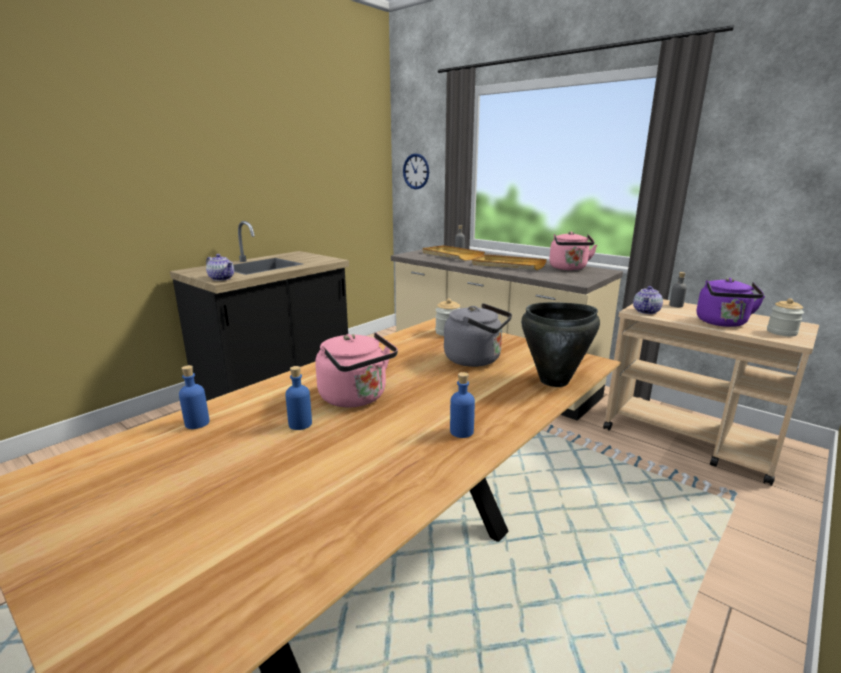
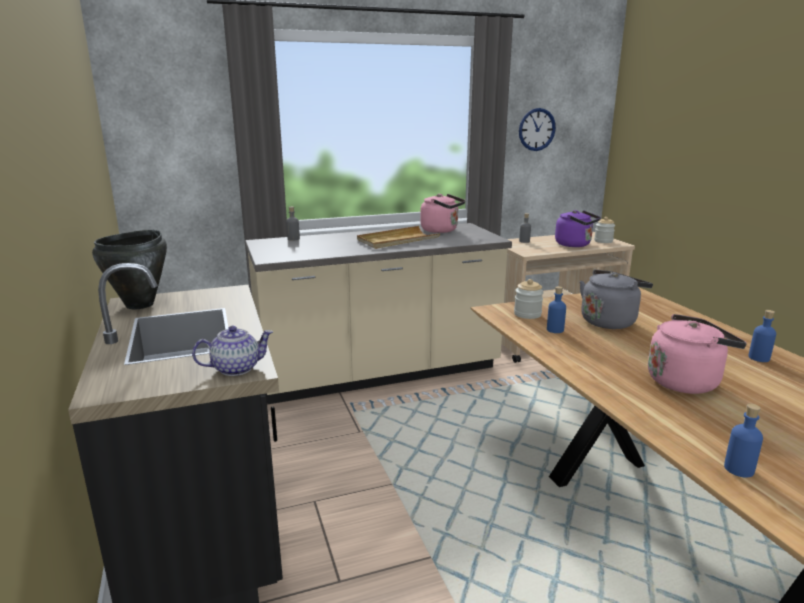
camera: 60 degrees left, 0 degrees up
blue bottle [285,366,312,430] -> blue bottle moved to [547,286,566,333]
wall clock [403,153,429,189] -> wall clock moved to [519,108,556,151]
beige tray [422,245,485,261] -> none
black cooking pot [521,302,600,387] -> black cooking pot moved to [92,230,167,309]
teapot [633,286,663,314] -> none

